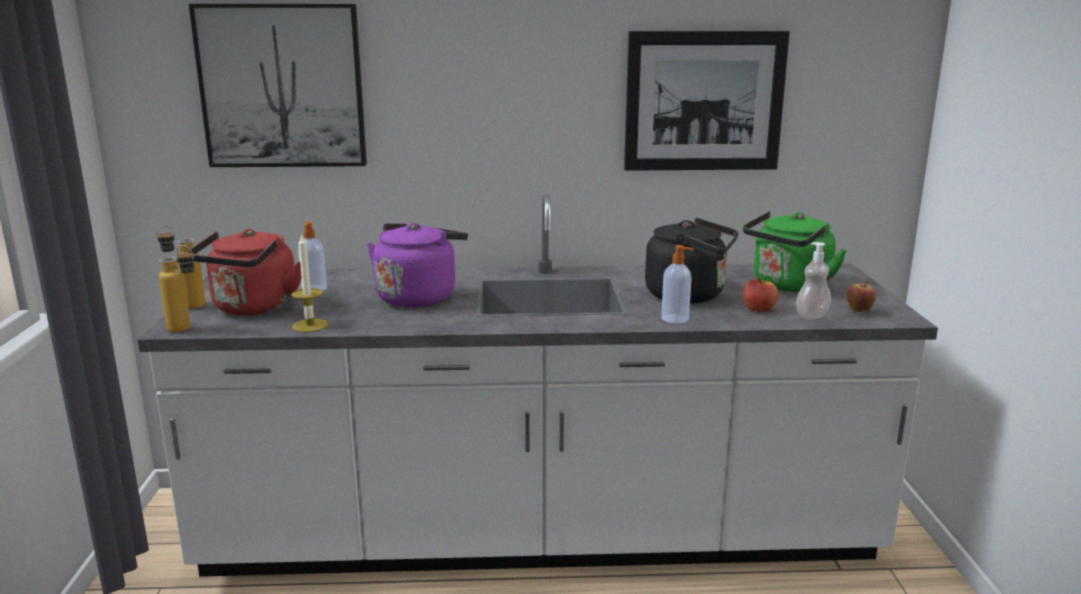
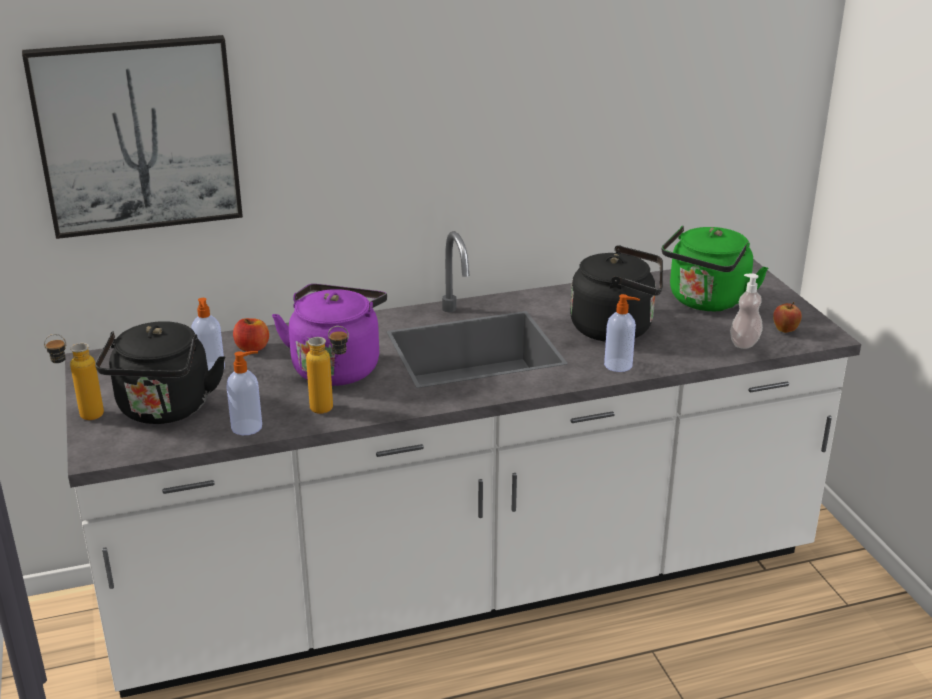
camera: 15 degrees left, 10 degrees up
bottle [159,245,195,333] -> bottle moved to [306,326,349,414]
red kettle [187,229,302,316] -> black kettle [95,321,225,424]
candle [292,234,328,332] -> soap dispenser [226,351,262,435]
picture [624,31,790,171] -> none
apple [742,278,778,312] -> apple moved to [233,318,269,352]

